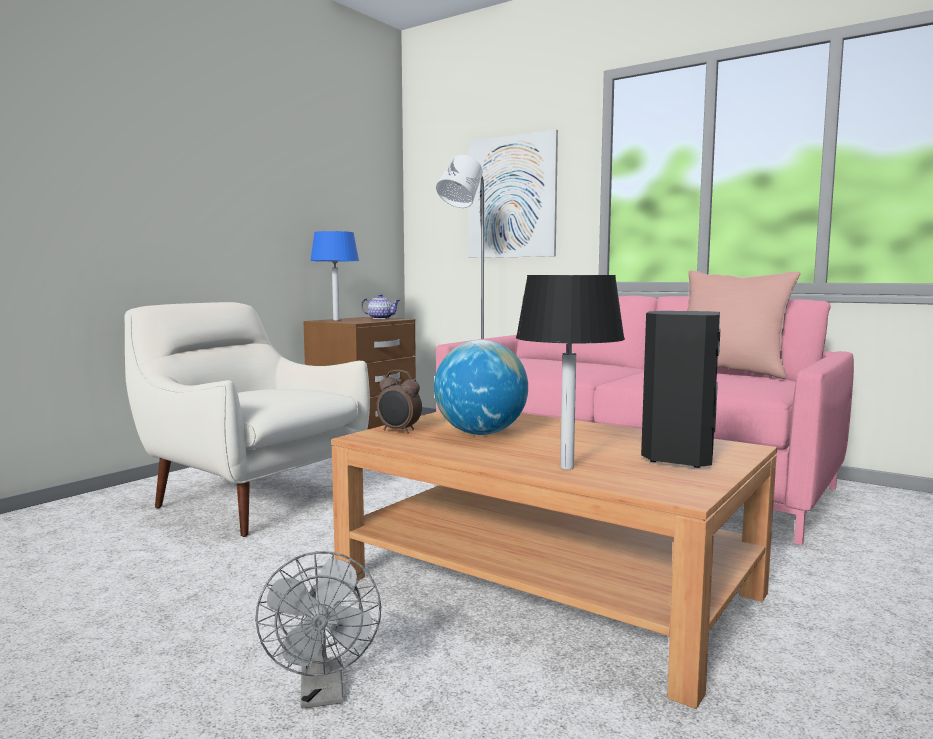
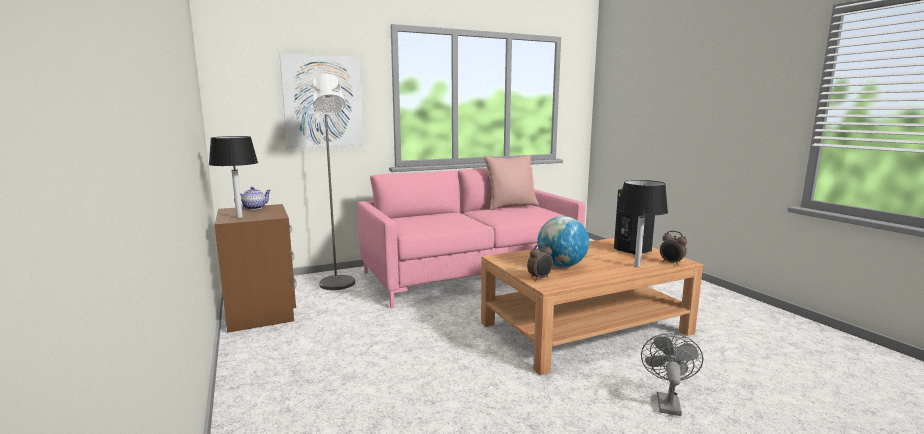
camera: 60 degrees left, 5 degrees up
white armchair [124,302,370,537] -> none
grey fan [255,551,381,708] -> grey fan turned 90 degrees counterclockwise [641,333,703,416]
blue table lamp [310,231,359,321] -> black table lamp [209,136,258,218]
none -> alarm clock [660,231,687,265]

